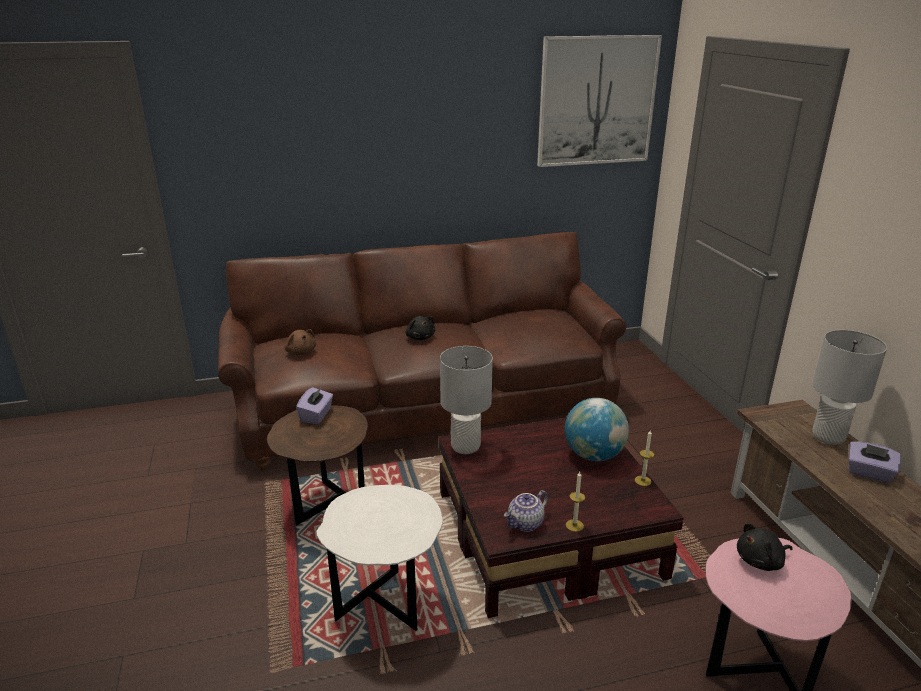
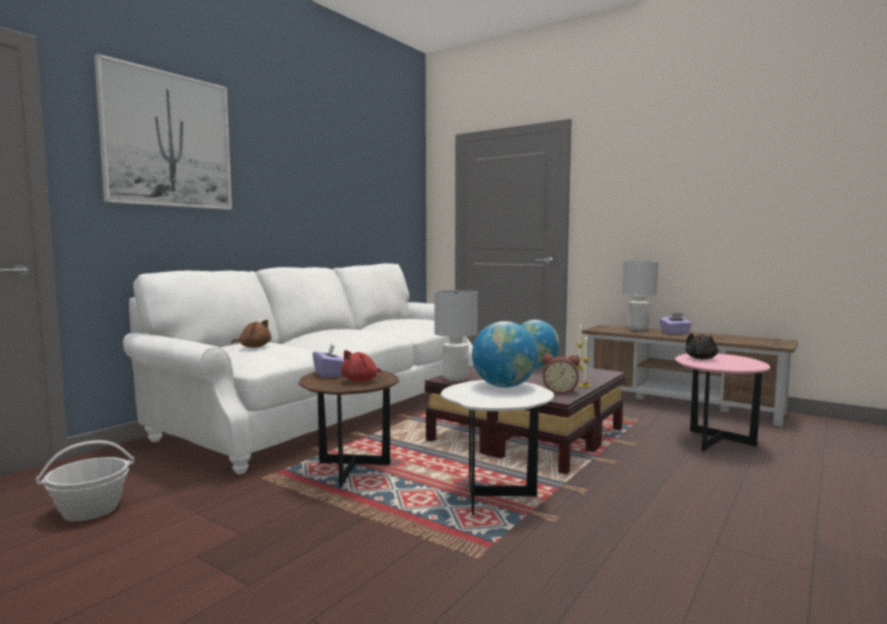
camera: 40 degrees left, 20 degrees down
brown sofa [218,232,626,470] -> white sofa [123,263,474,474]
black plush toy [406,316,435,340] -> none
teapot [504,490,548,532] -> alarm clock [542,354,580,394]
picture [537,35,662,167] -> picture moved to [94,53,232,210]
none -> basket [36,440,134,521]
none -> red plush toy [341,350,382,382]
none -> globe [472,321,538,388]

